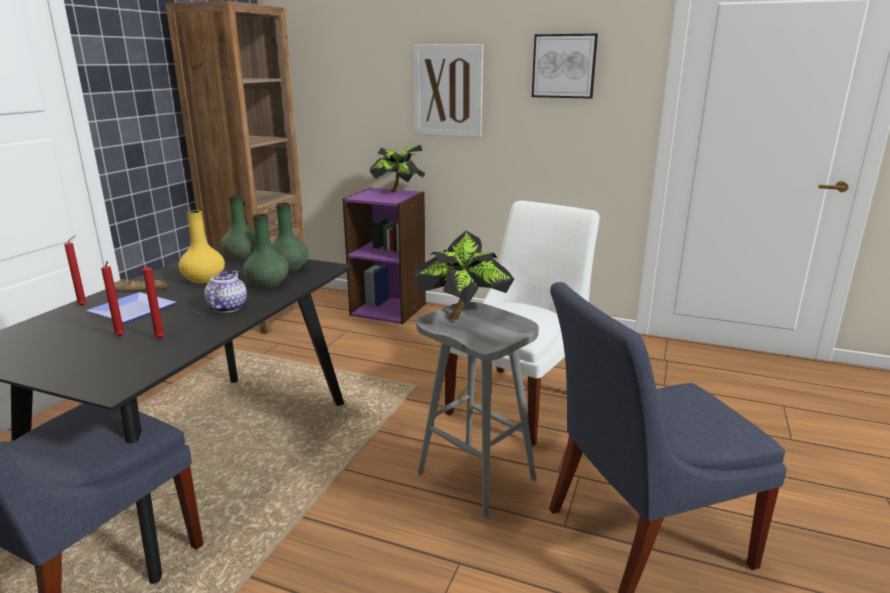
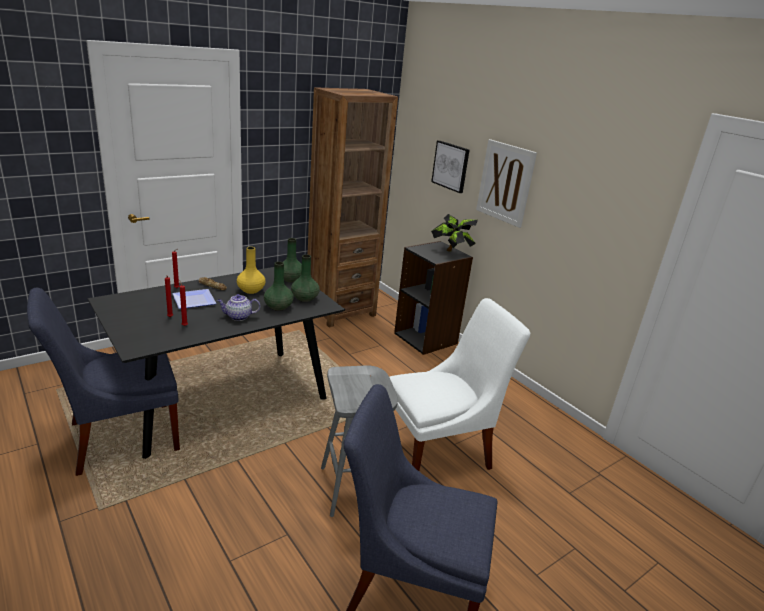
camera: 30 degrees right, 5 degrees up
teapot [204,271,247,313] -> teapot turned 135 degrees counterclockwise [217,294,260,321]
purple bookcase [343,187,426,324] -> black bookcase [394,241,473,355]
potted plant [415,231,514,320] -> none
picture [532,34,598,99] -> picture moved to [431,140,469,193]

